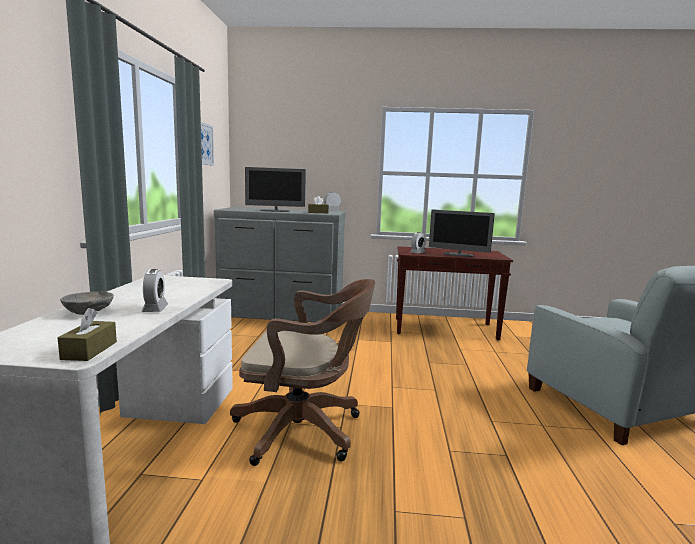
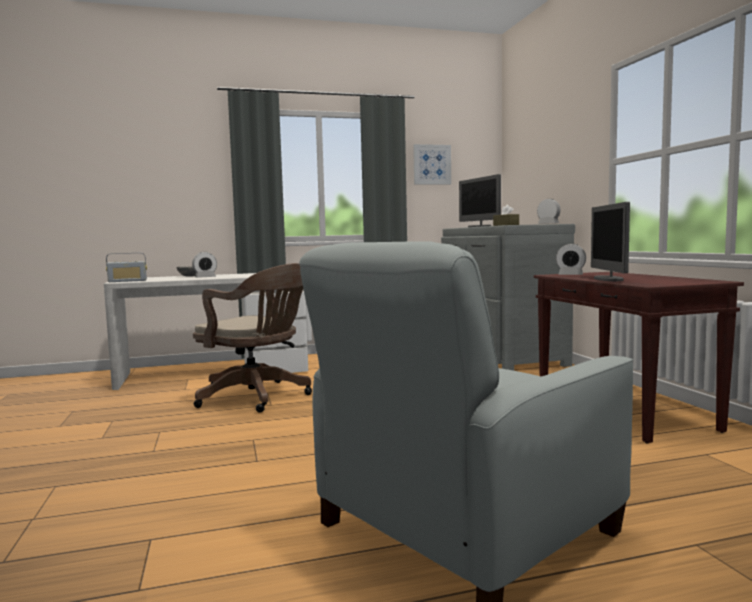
camera: 70 degrees right, 5 degrees down
brown tissue box [58,308,117,361] -> radio [106,253,147,282]
brown office chair [230,279,375,466] -> brown office chair turned 45 degrees counterclockwise [193,263,312,413]

